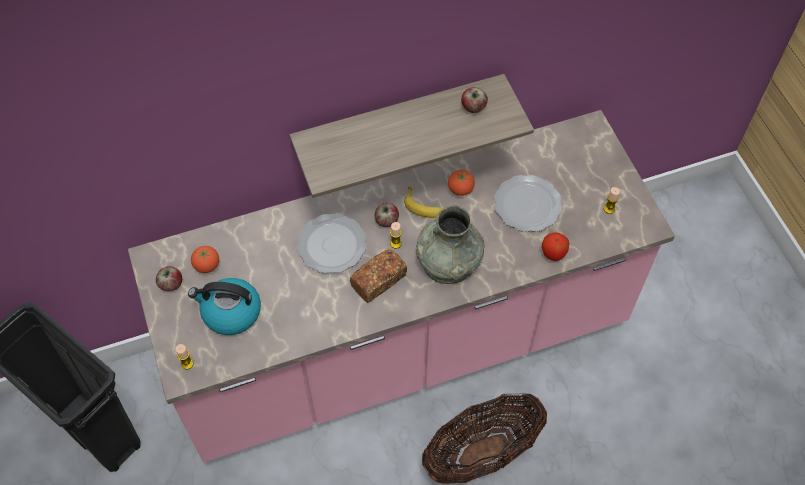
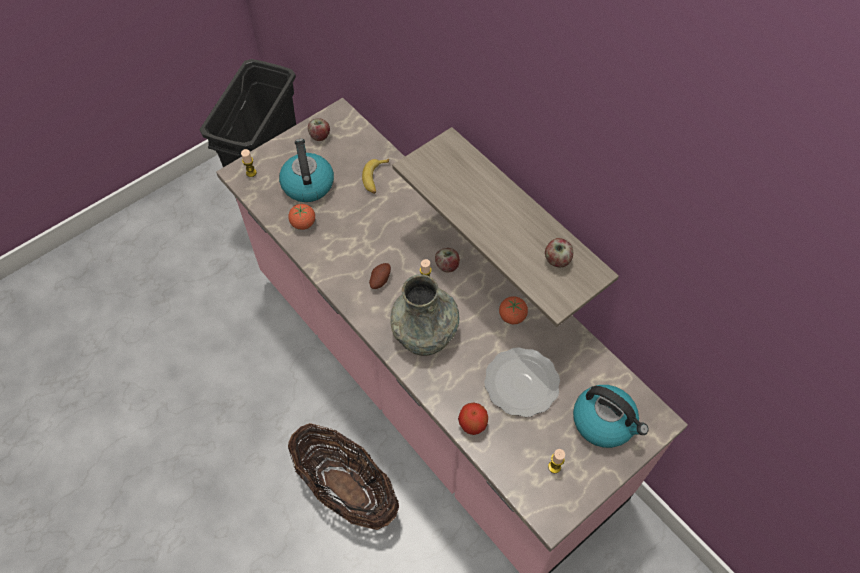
camera: 70 degrees right, 0 degrees up
tomato [191,246,219,273] -> tomato moved to [288,204,315,230]
plate [297,214,366,273] -> none
bread [350,250,407,303] -> potato [369,263,391,289]
banana [404,187,443,218] -> banana moved to [362,159,389,194]
none -> kettle [573,385,649,448]

